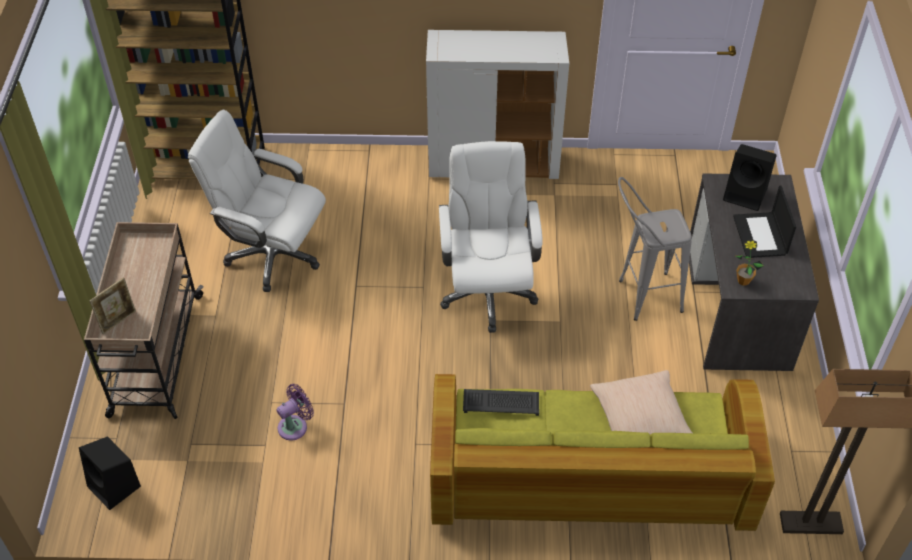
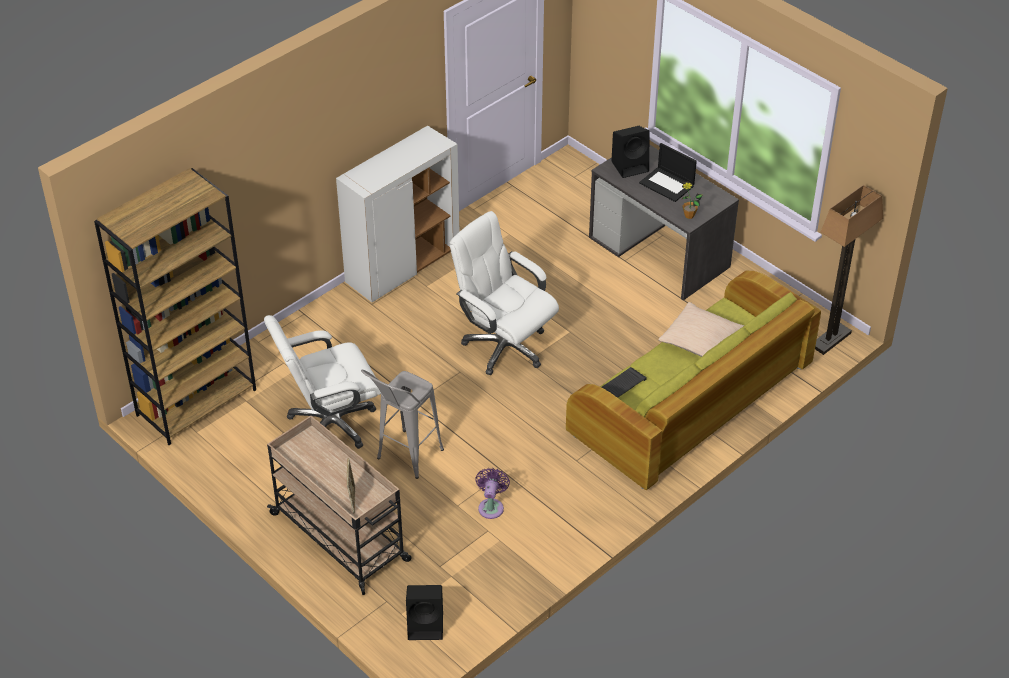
camera: 45 degrees left, 5 degrees down
grey stool [618,177,692,321] -> grey stool moved to [361,370,444,479]

